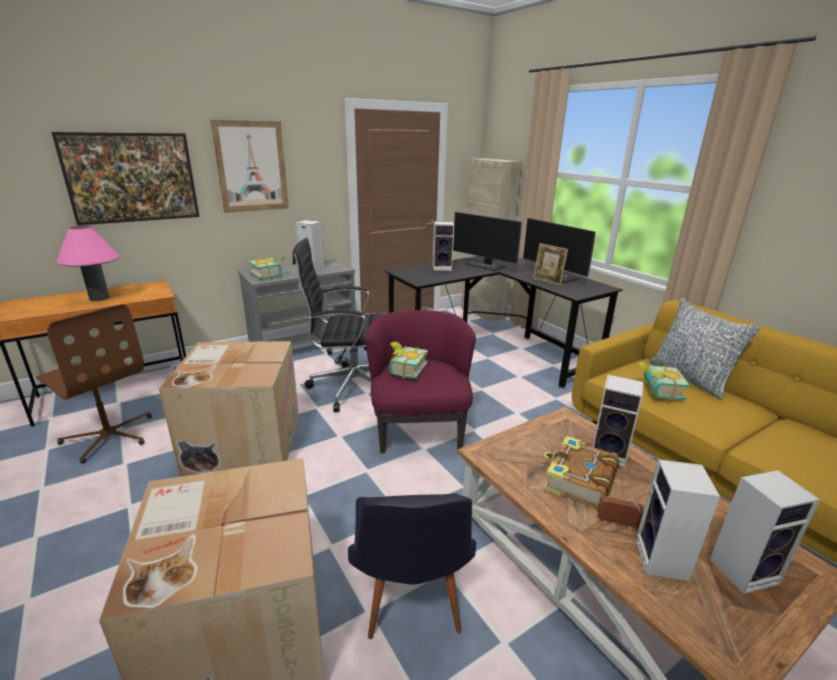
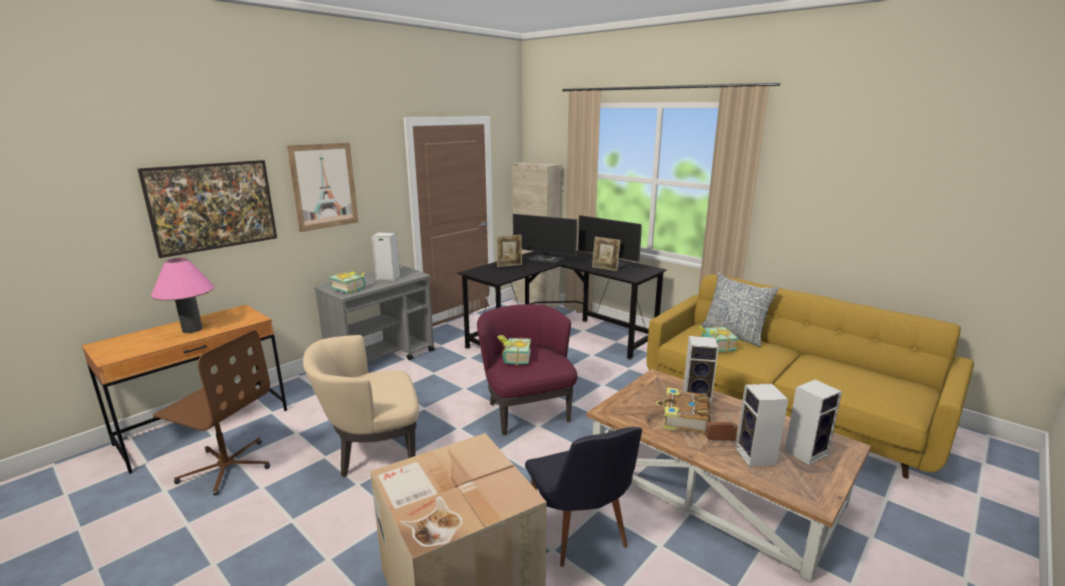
camera: 15 degrees left, 5 degrees down
cardboard box [159,341,299,477] -> beige armchair [303,335,419,477]
black office chair [293,238,383,412] -> none
speaker [432,221,454,271] -> picture frame [496,235,522,267]

